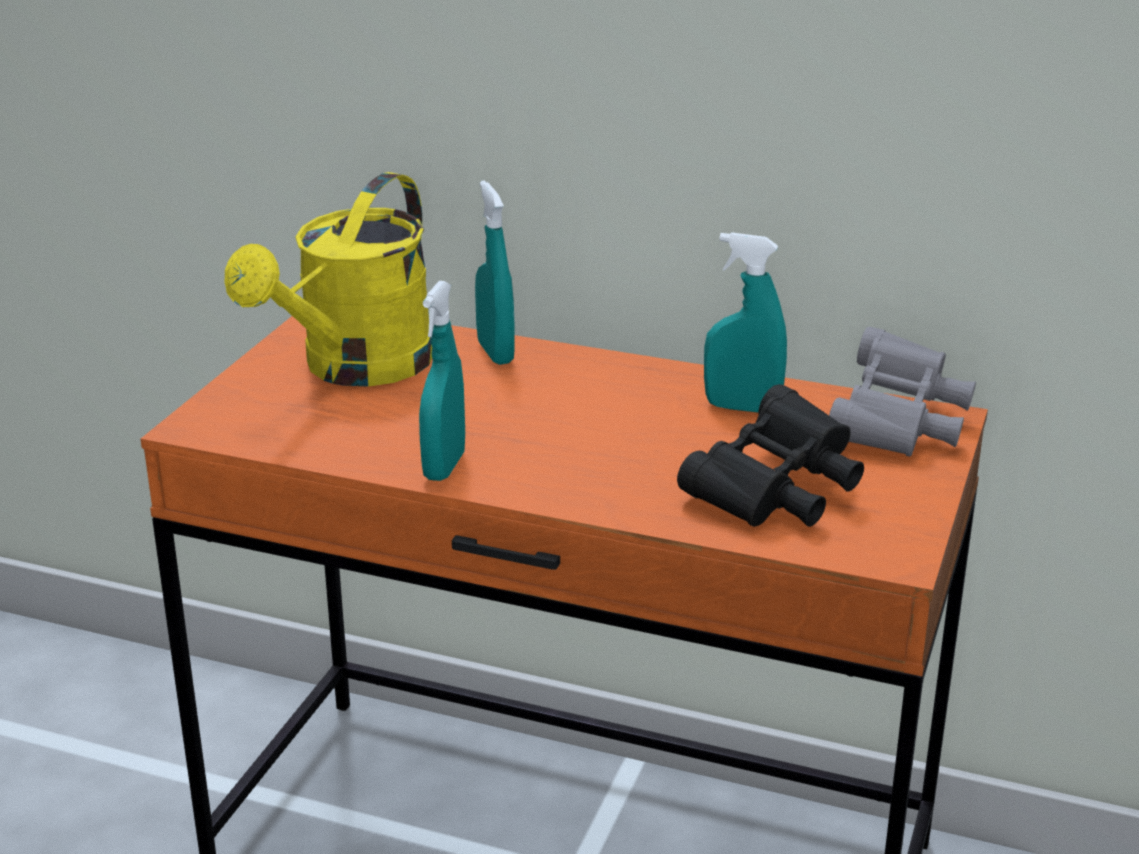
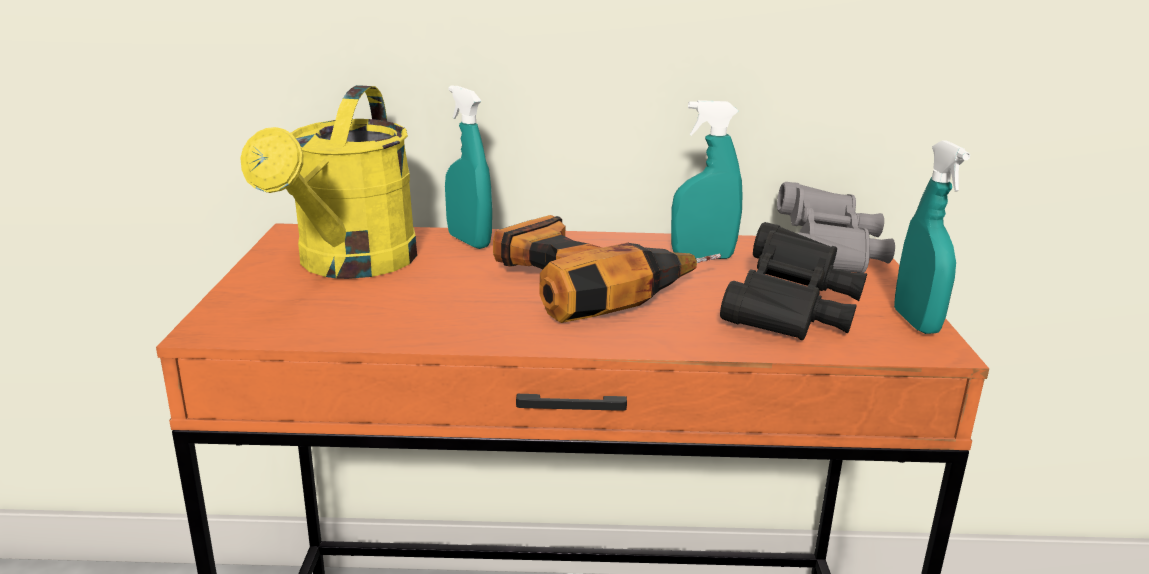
camera: 20 degrees left, 5 degrees down
turquoise spray bottle [419,281,465,481] -> turquoise spray bottle moved to [894,140,970,334]
none -> power drill [493,215,721,323]

